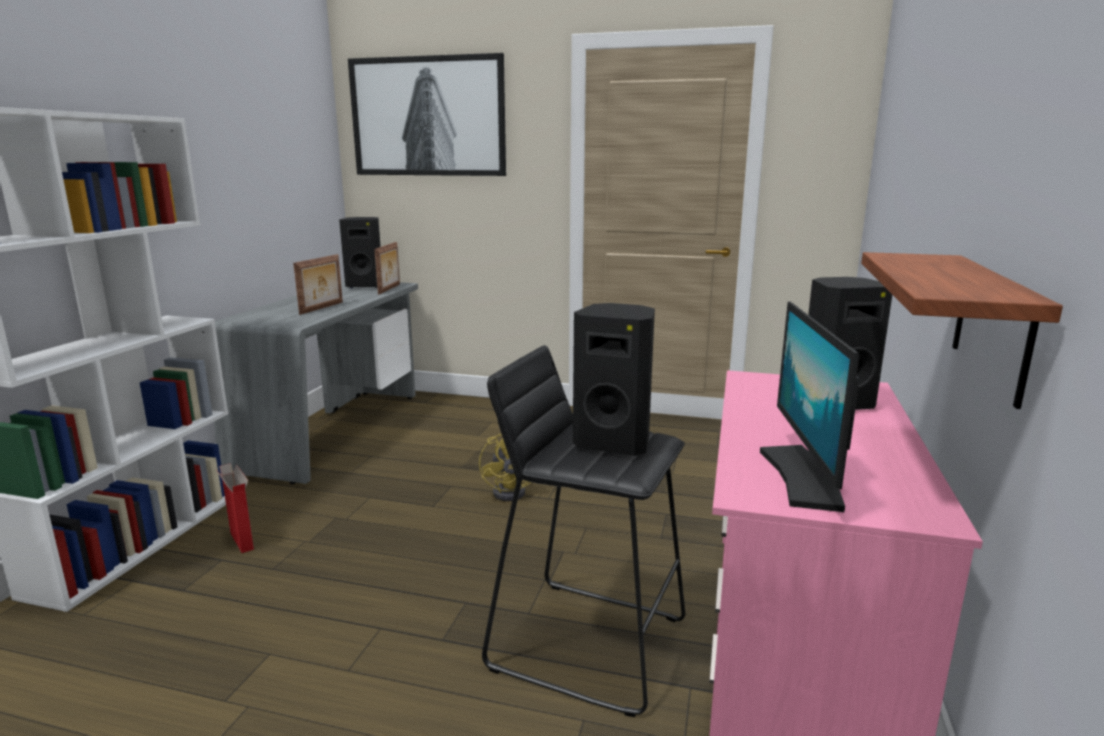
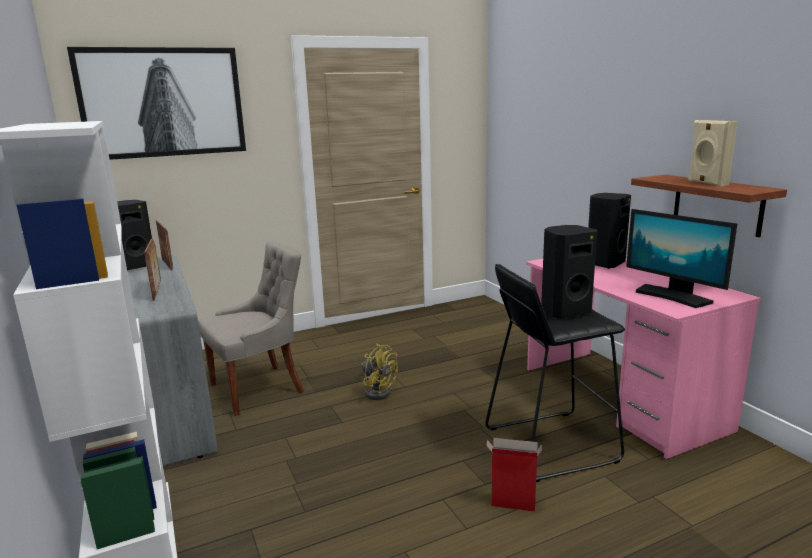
camera: 40 degrees left, 0 degrees up
cardboard box [216,463,254,553] -> cardboard box moved to [486,438,541,511]
none -> grey chair [198,241,304,416]
none -> beige speaker [688,120,738,187]

